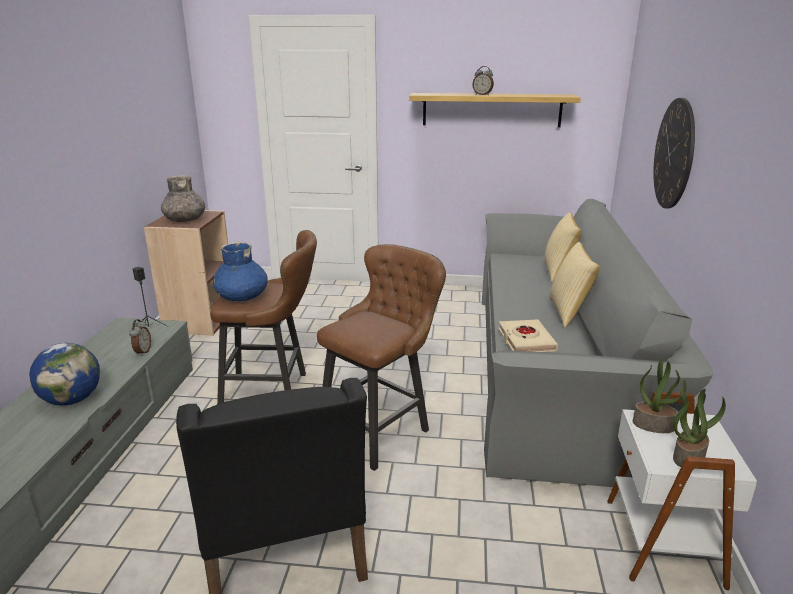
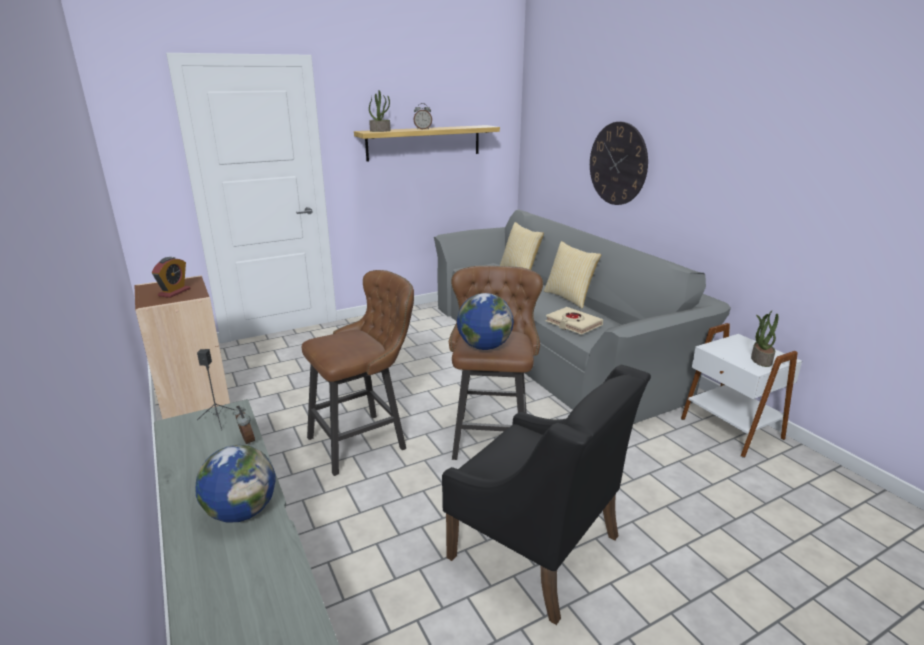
camera: 35 degrees left, 0 degrees up
grey vase [161,175,205,222] -> alarm clock [152,257,190,298]
blue vase [213,241,268,301] -> none
potted plant [633,358,686,433] -> potted plant moved to [369,90,391,132]
none -> globe [457,293,514,350]

